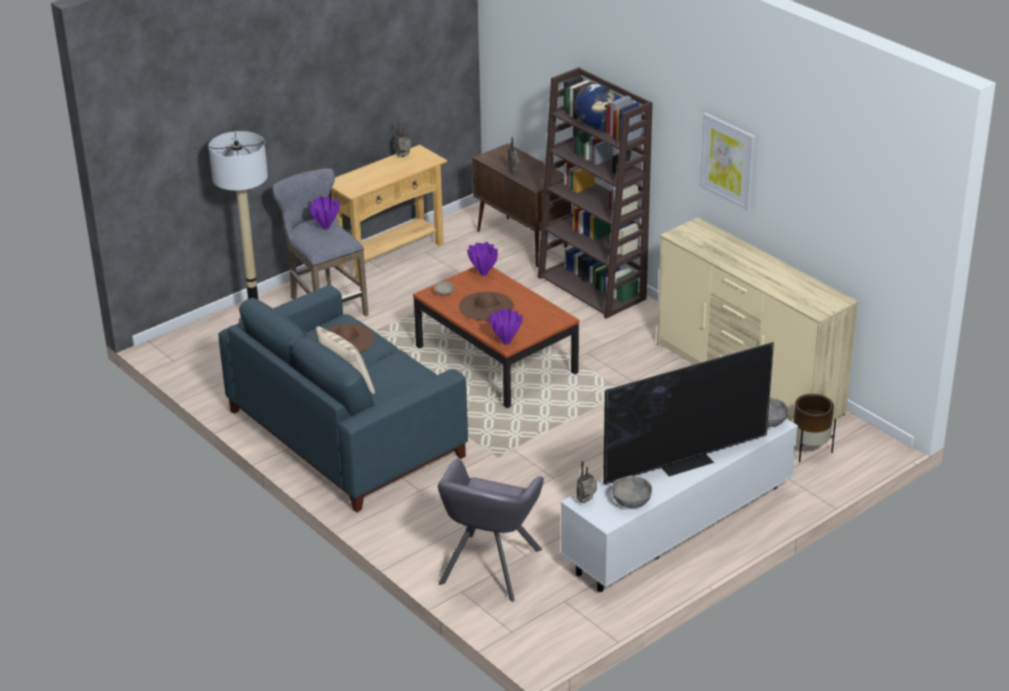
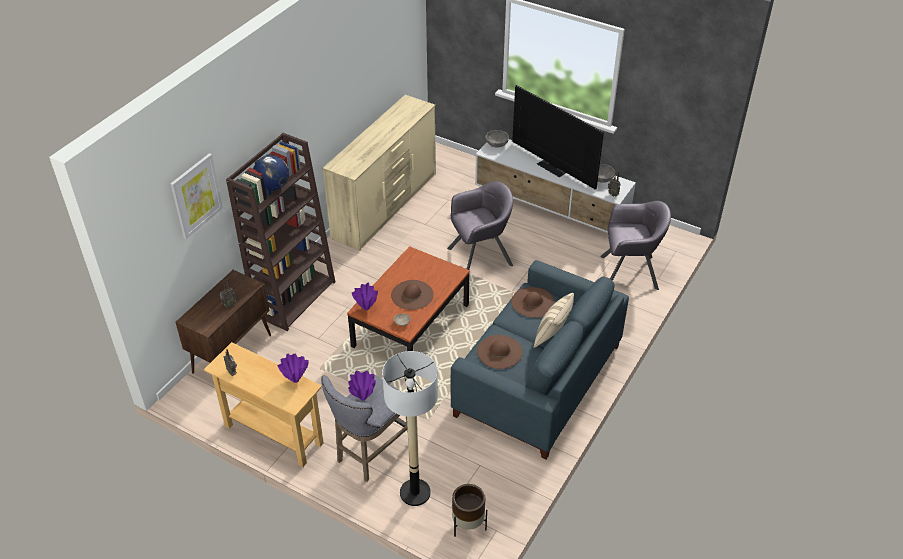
camera: 110 degrees left, 10 degrees up
purple vase [489,308,523,345] -> purple vase moved to [278,354,309,383]
picture [700,113,755,211] -> picture moved to [170,153,223,239]
brown planter [793,394,836,462] -> brown planter moved to [452,484,487,537]
none -> grey armchair [447,181,513,270]
none -> brown hat [511,287,555,318]

